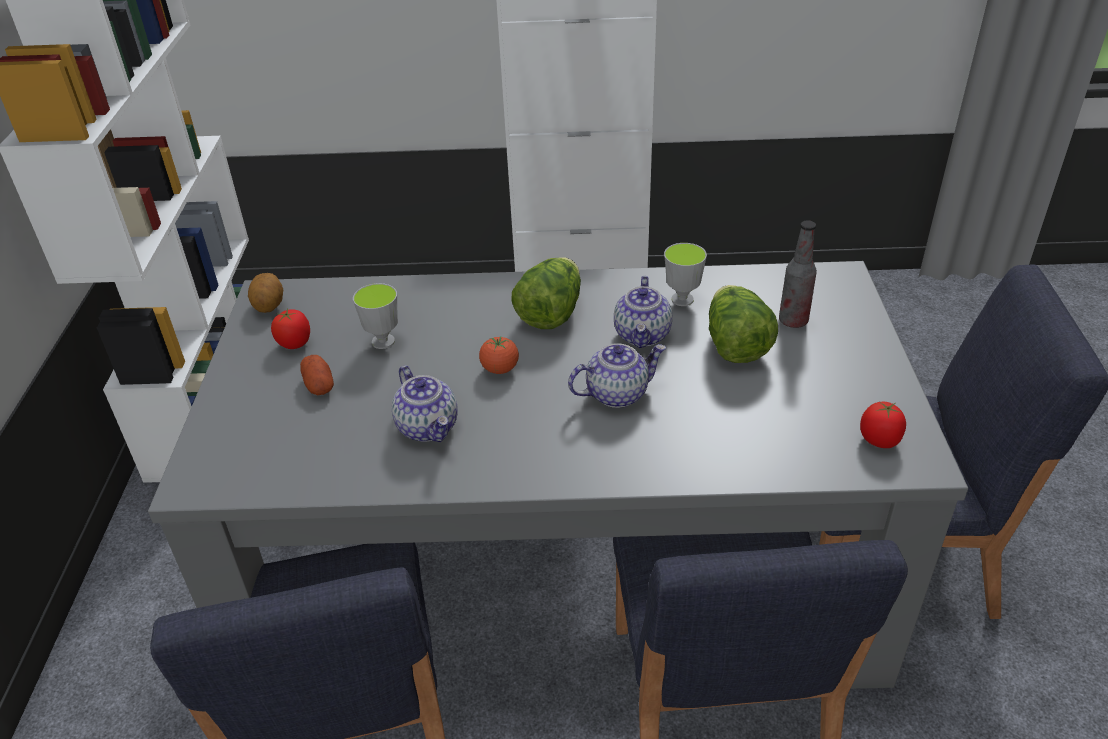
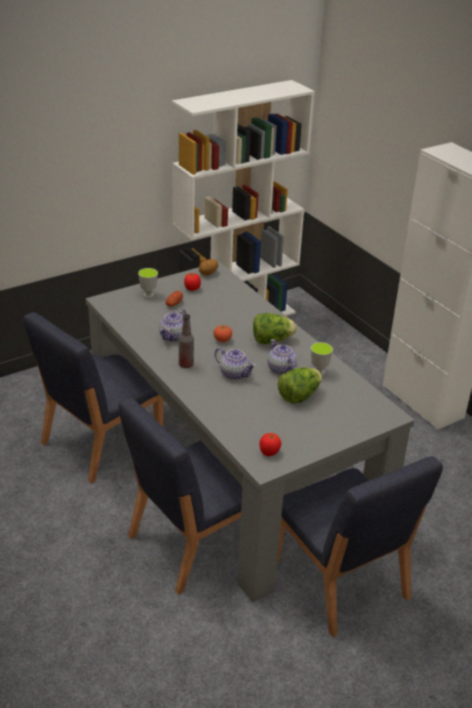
camera: 55 degrees right, 5 degrees down
cup [353,283,398,349] -> cup moved to [138,268,158,298]
teapot [614,276,672,348] -> teapot turned 90 degrees clockwise [267,339,297,375]
bottle [779,221,817,328] -> bottle moved to [179,314,194,368]

